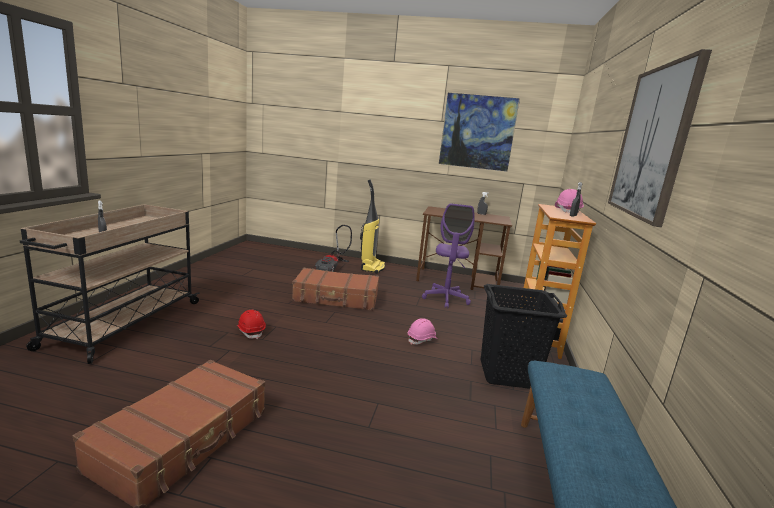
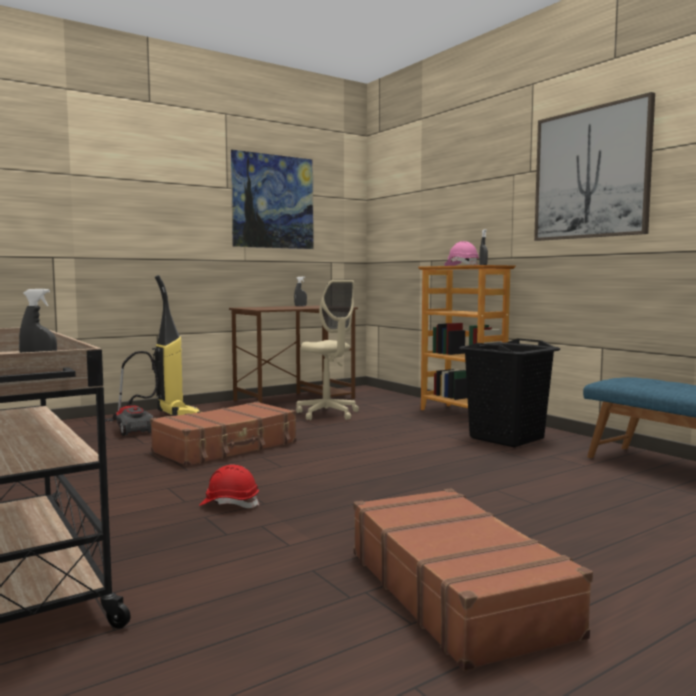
camera: 45 degrees left, 10 degrees down
pink hard hat [408,318,438,345] -> none
purple office chair [422,203,475,308] -> beige office chair [296,280,359,420]

